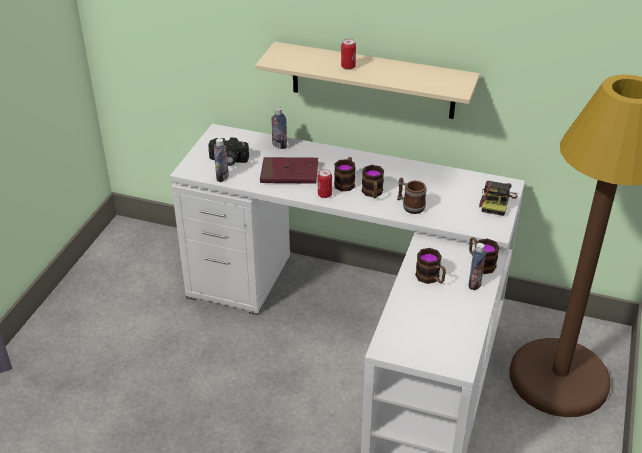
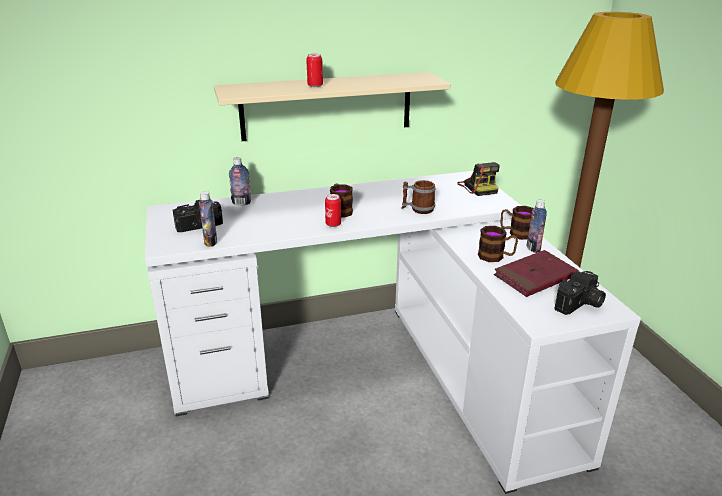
camera: 35 degrees left, 10 degrees down
red book [260,157,318,184] -> red book moved to [494,250,579,297]
mug [361,165,384,198] -> none
none -> camera [554,271,606,315]

